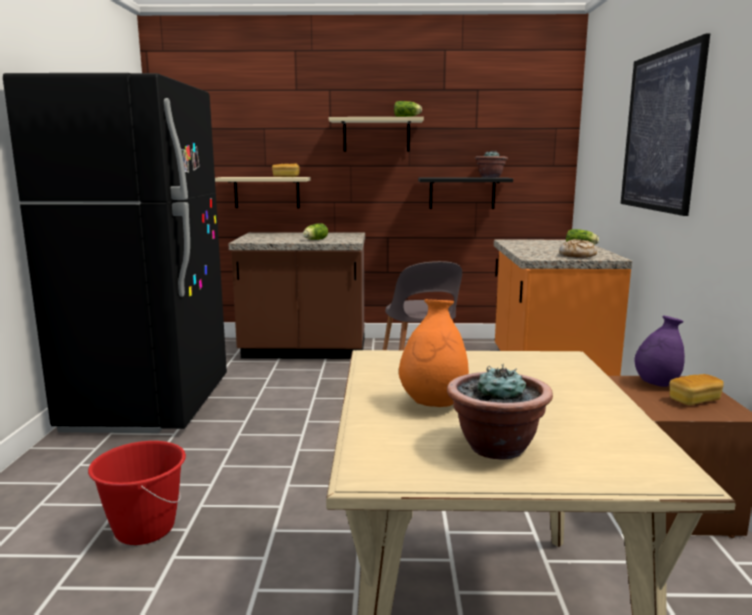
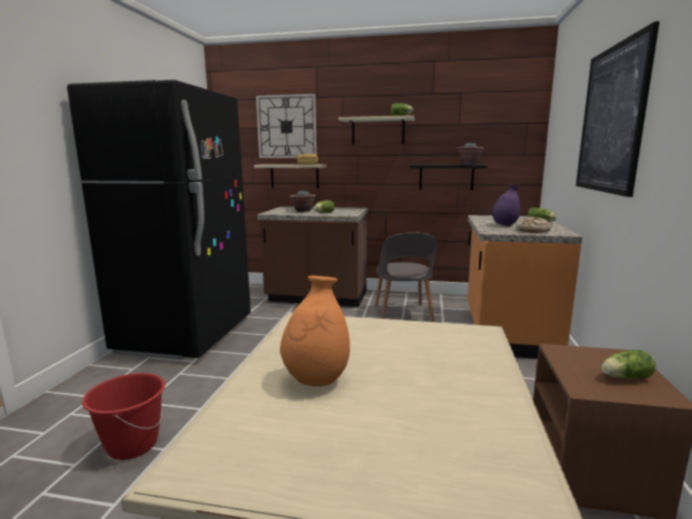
camera: 10 degrees right, 0 degrees up
potted plant [447,364,553,459] -> potted plant moved to [290,190,316,212]
purple vase [634,316,685,387] -> purple vase moved to [492,184,520,226]
bread [669,374,724,405] -> lettuce [601,350,656,379]
none -> wall clock [256,94,317,158]

